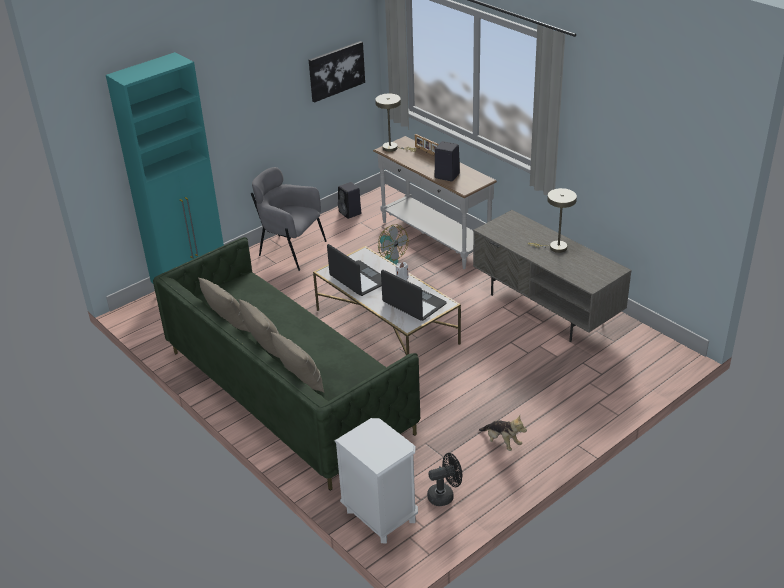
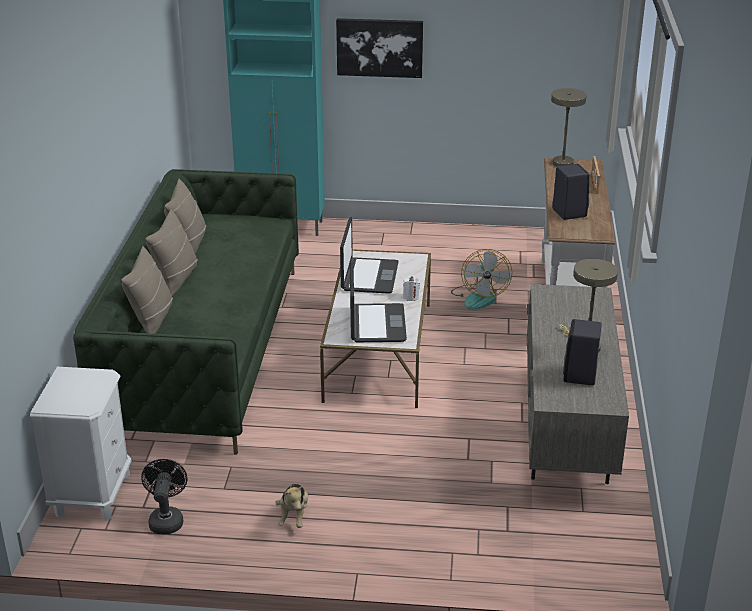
camera: 45 degrees right, 5 degrees down
grey armchair [251,167,327,271] -> none
picture [309,41,365,102] -> picture moved to [336,18,423,78]
black speaker [338,182,361,219] -> black speaker moved to [563,319,602,385]
black fan [427,453,462,506] -> black fan turned 120 degrees counterclockwise [141,459,187,534]

